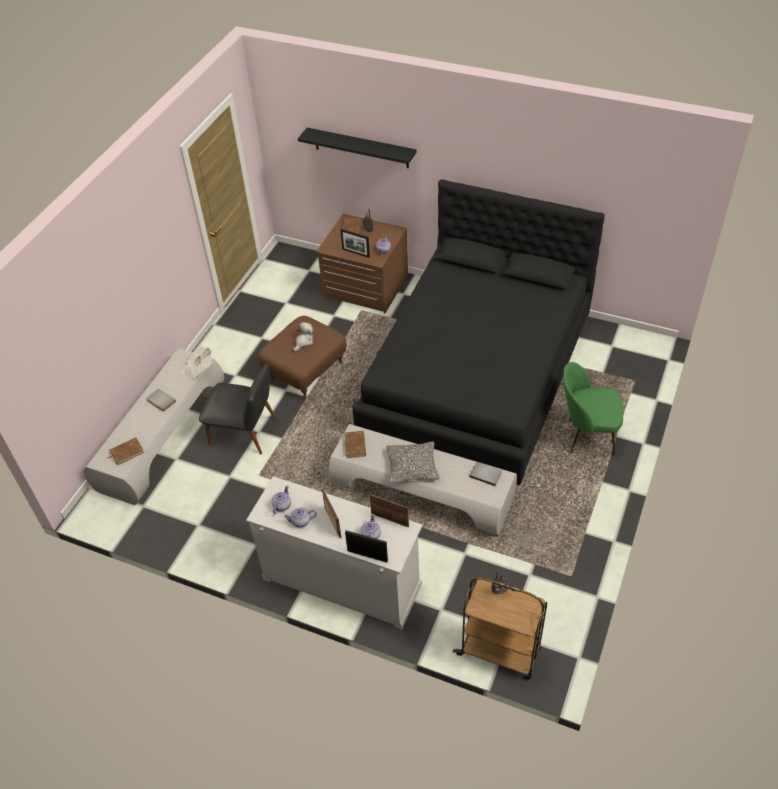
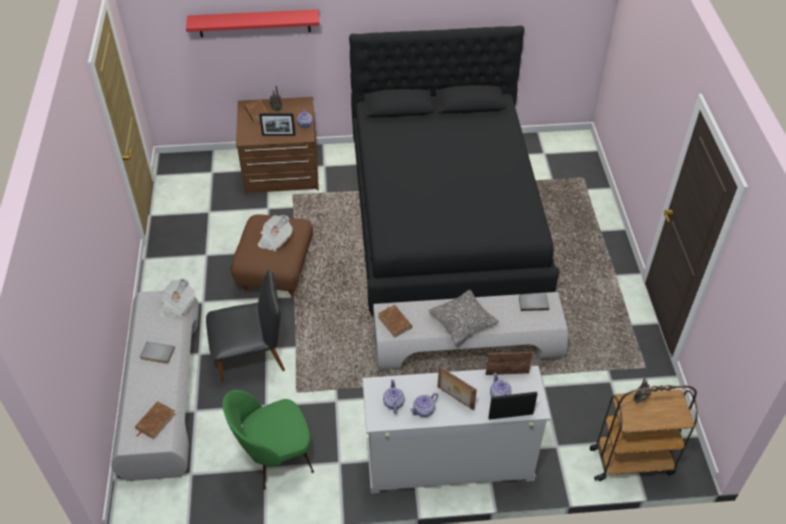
camera: 30 degrees left, 0 degrees up
plush toy [293,322,314,352] -> newspaper [258,215,292,251]
black shelf [298,128,417,168] -> red shelf [186,9,320,37]
green chair [564,362,623,456] -> green chair moved to [222,390,314,490]

